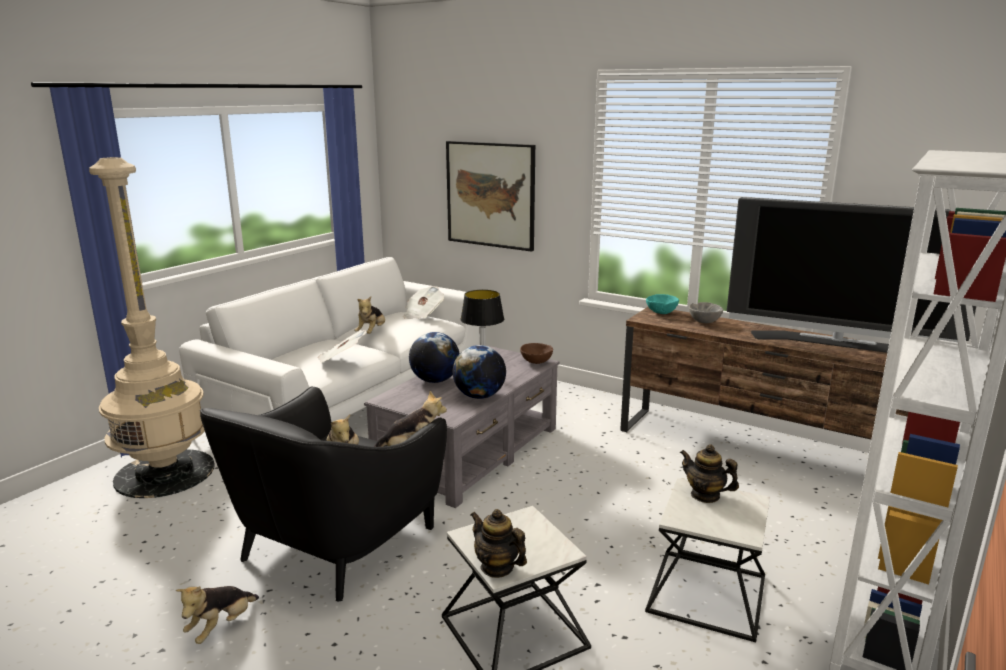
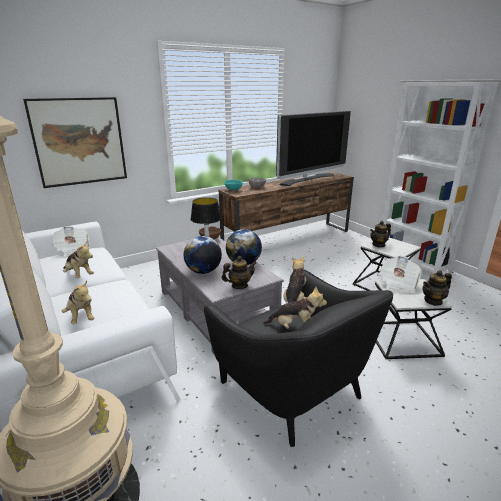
camera: 65 degrees left, 5 degrees up
plush toy [176,586,259,644] -> plush toy moved to [62,280,94,324]
newspaper [318,330,366,363] -> newspaper moved to [379,256,422,294]
none -> teapot [222,256,256,289]

